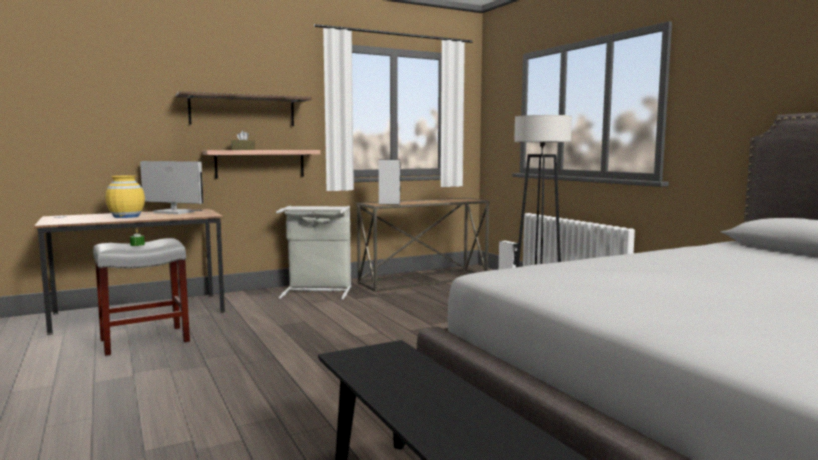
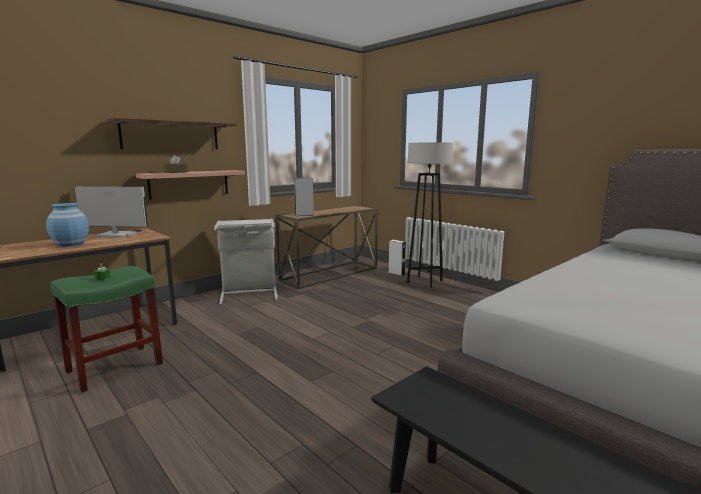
camera: 15 degrees left, 5 degrees up
grey stool [93,238,190,357] -> green stool [51,266,163,393]
yellow vase [105,175,145,218] -> blue vase [46,203,89,247]

